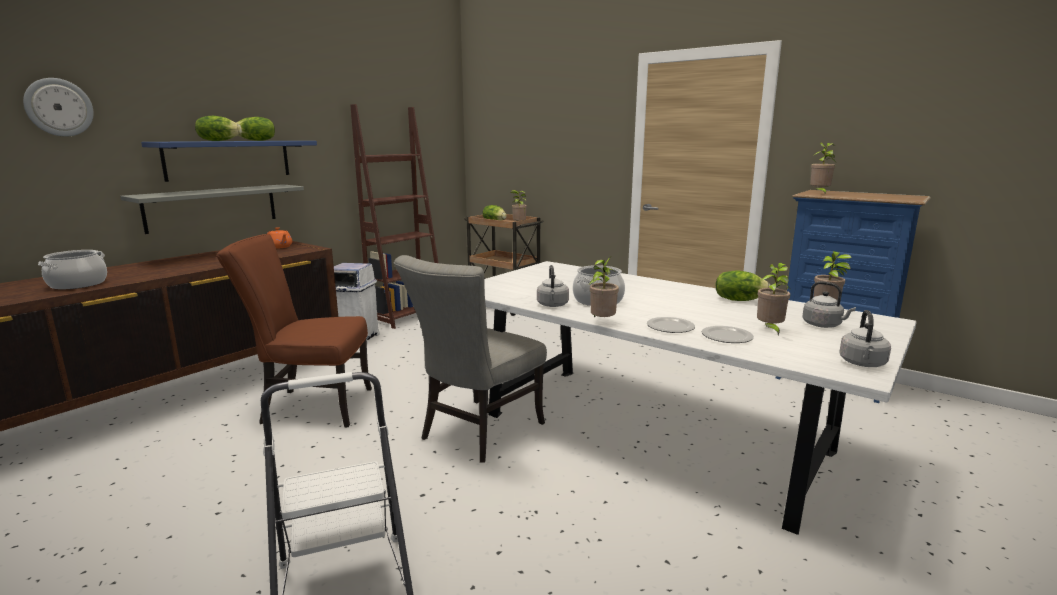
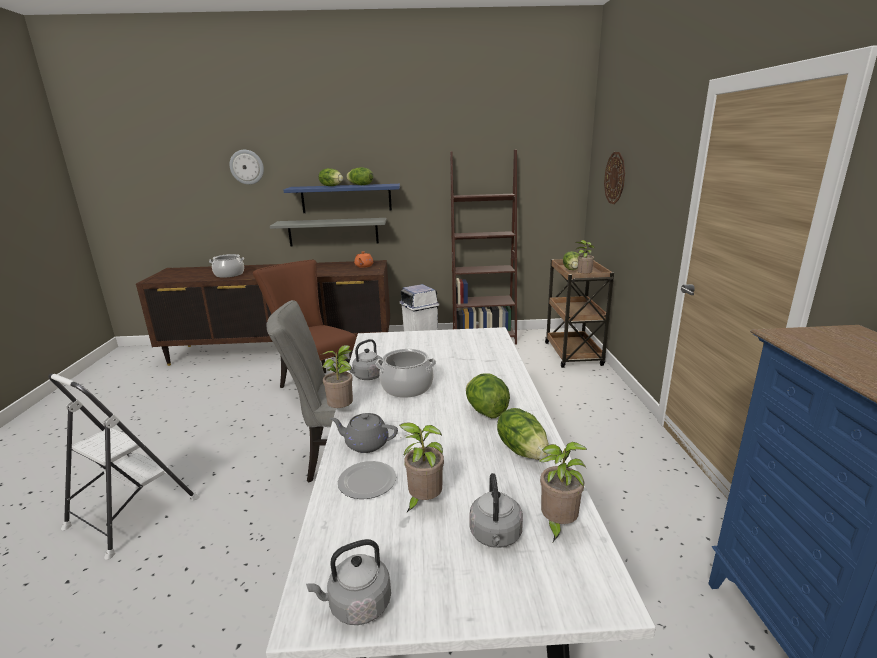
camera: 50 degrees right, 5 degrees up
plate [647,317,695,333] -> grey teapot [330,413,398,453]
potted plant [810,142,836,194] -> none
none -> lettuce [466,373,510,418]
none -> wall clock [604,152,625,204]

